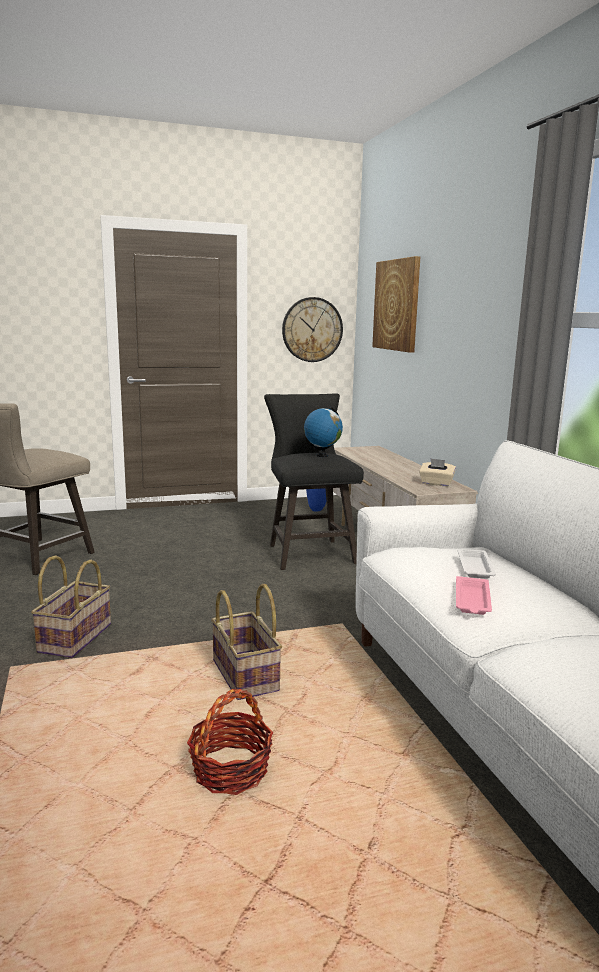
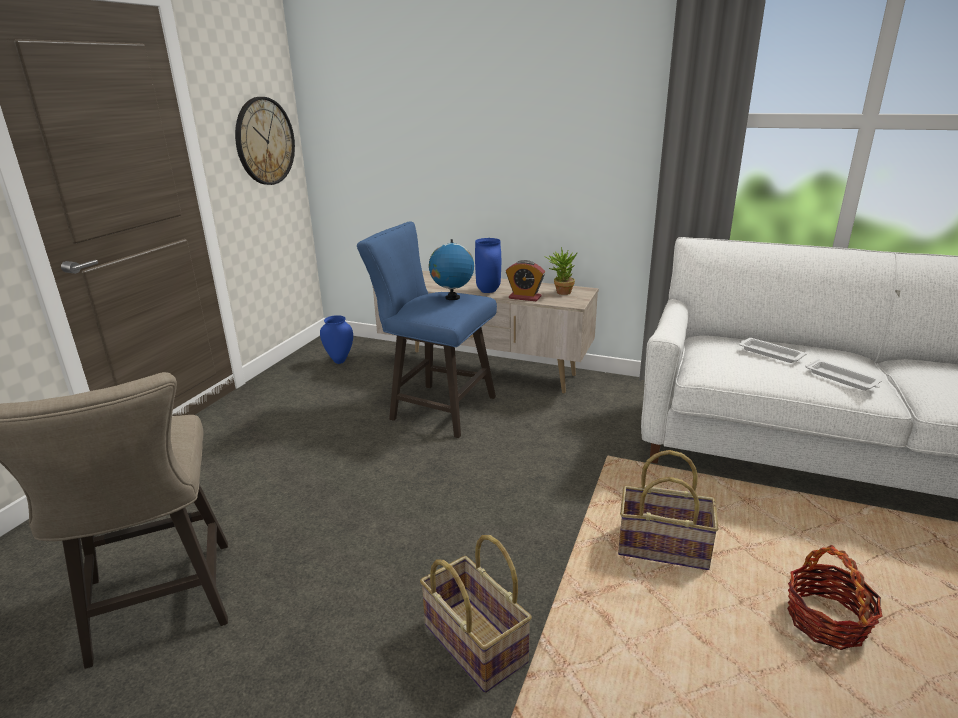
camera: 50 degrees left, 10 degrees up
black stool [264,394,364,570] -> blue stool [357,221,497,438]
picture [372,256,420,353] -> none
beige tissue box [419,458,456,486] -> potted plant [544,247,578,295]
pink tray [456,576,492,615] -> white tray [805,359,882,391]
none -> blue vase [475,238,501,293]
none -> alarm clock [506,260,545,302]

